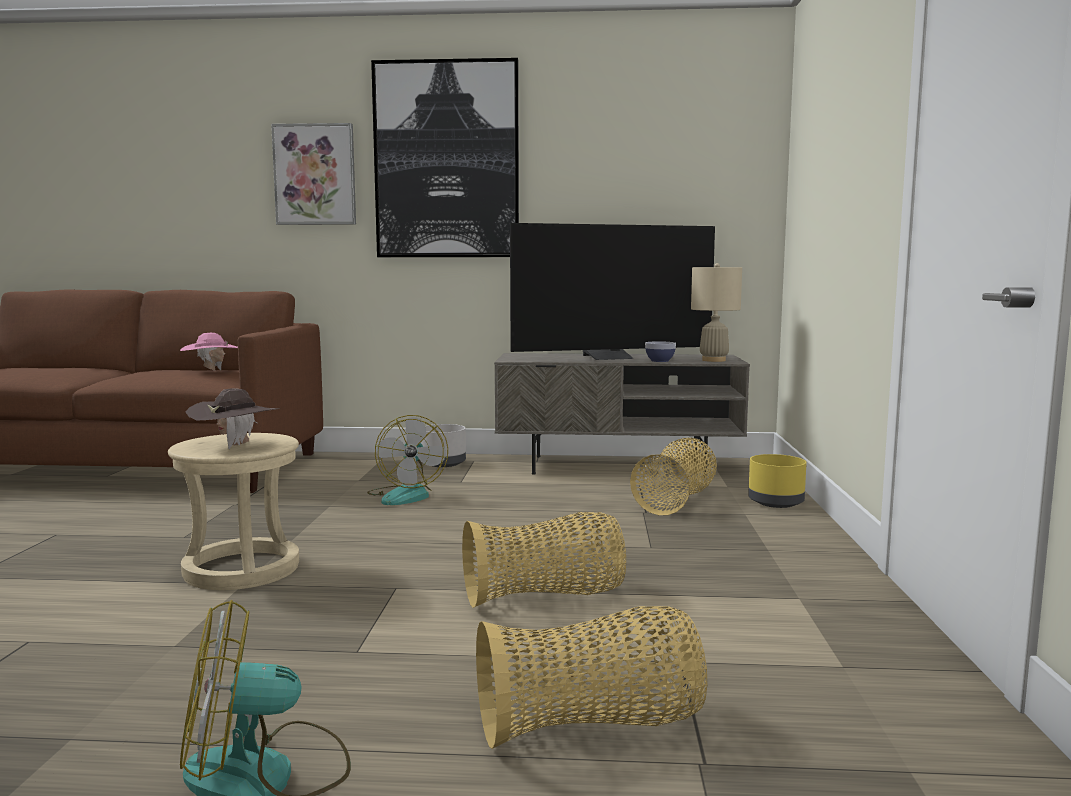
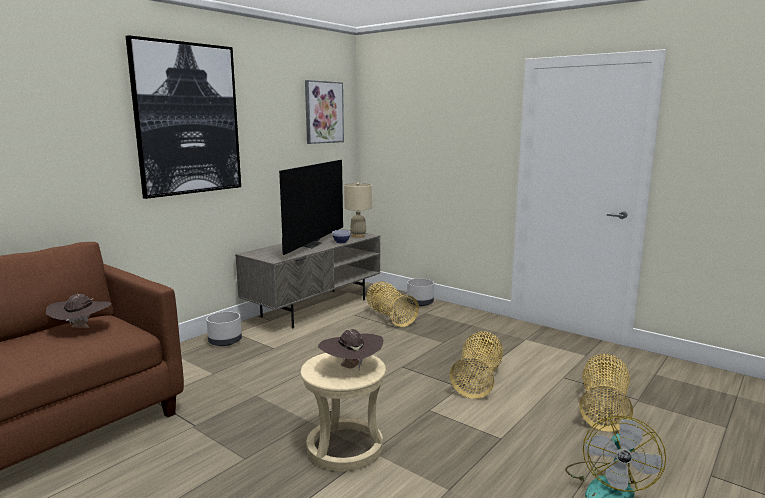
camera: 55 degrees left, 5 degrees up
pink hat [180,333,238,371] -> brown hat [46,294,111,328]
picture [271,123,356,225] -> picture moved to [305,80,344,144]
fan [367,415,448,505] -> none
yellow planter [748,454,807,508] -> grey planter [407,279,434,306]

